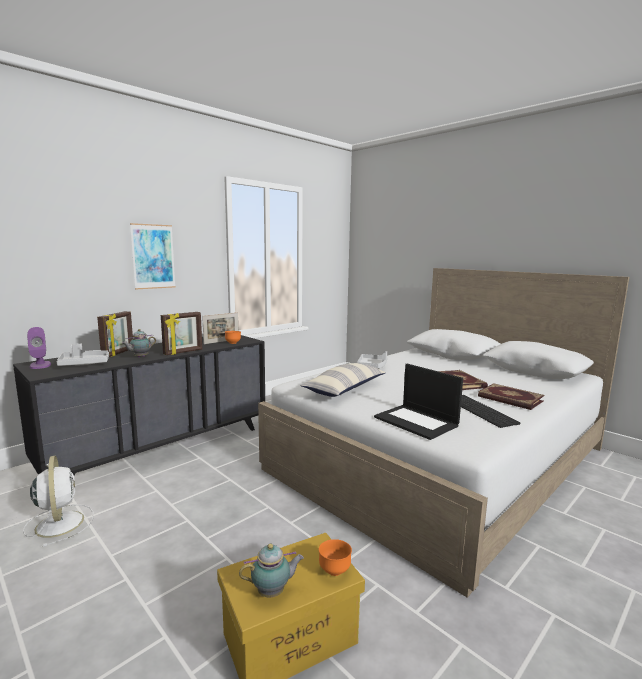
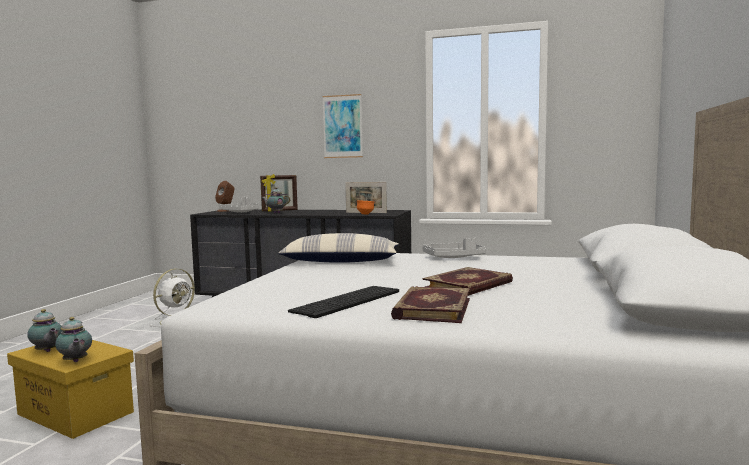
camera: 60 degrees right, 5 degrees down
purple speaker [27,327,51,369] -> brown speaker [215,181,234,212]
picture frame [161,312,202,355] -> none
orange bowl [319,539,352,576] -> teapot [55,317,92,362]
laptop [374,364,463,440] -> none

